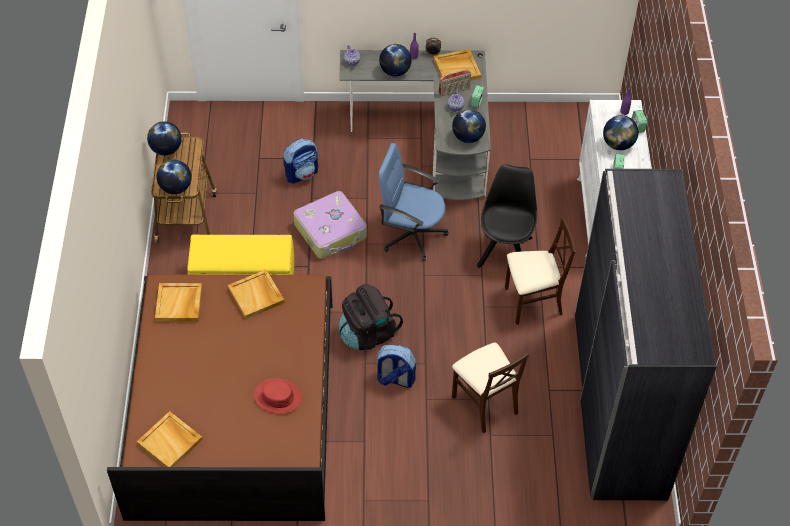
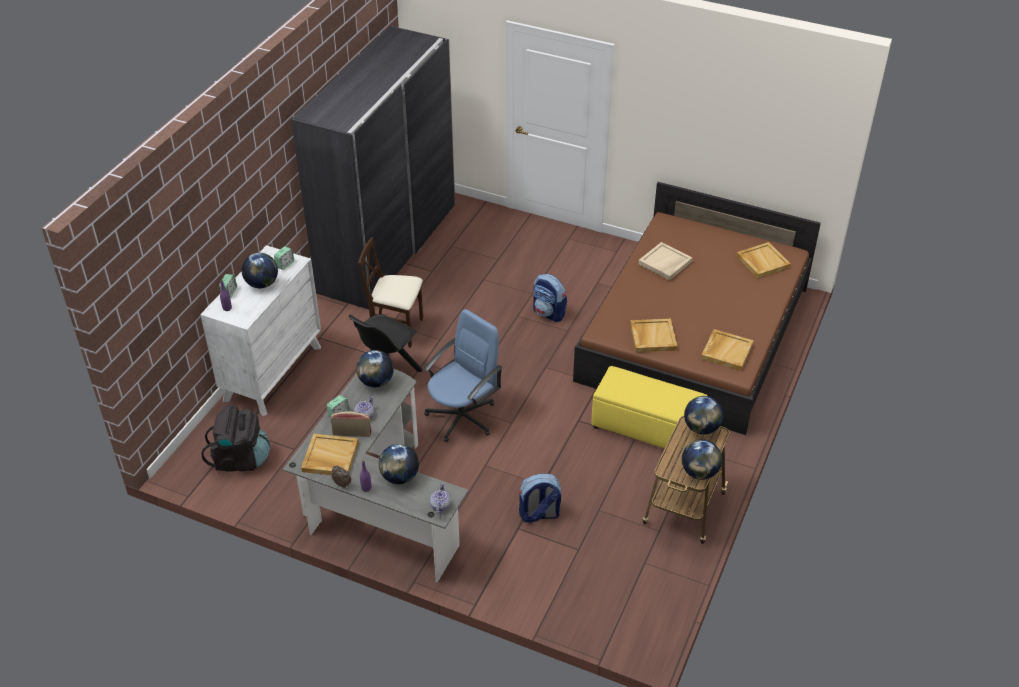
camera: 155 degrees left, 10 degrees down
red hat [254,378,302,414] -> beige tray [638,242,693,280]
suitcase [294,191,367,259] -> none
black backpack [339,284,403,350] -> black backpack moved to [201,405,270,472]
blue office chair [379,143,449,261] -> blue office chair turned 90 degrees counterclockwise [424,309,503,442]
beige chair [452,342,529,433] -> none

